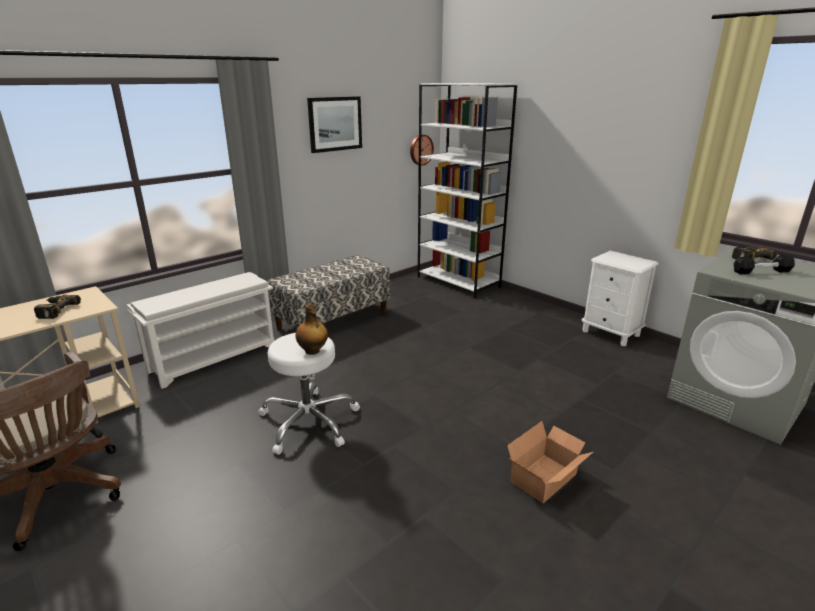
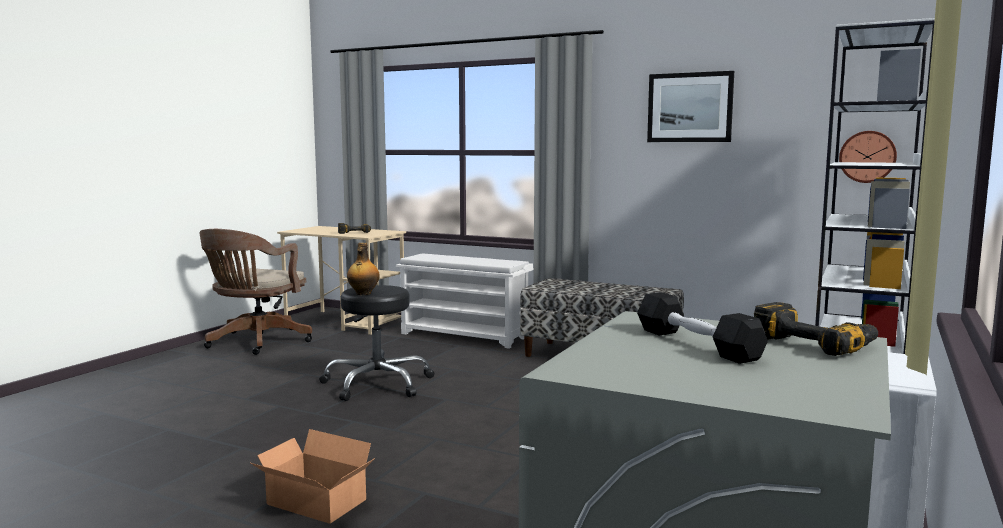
camera: 70 degrees right, 15 degrees down
white stool [258,333,360,455] -> black stool [319,285,435,401]

